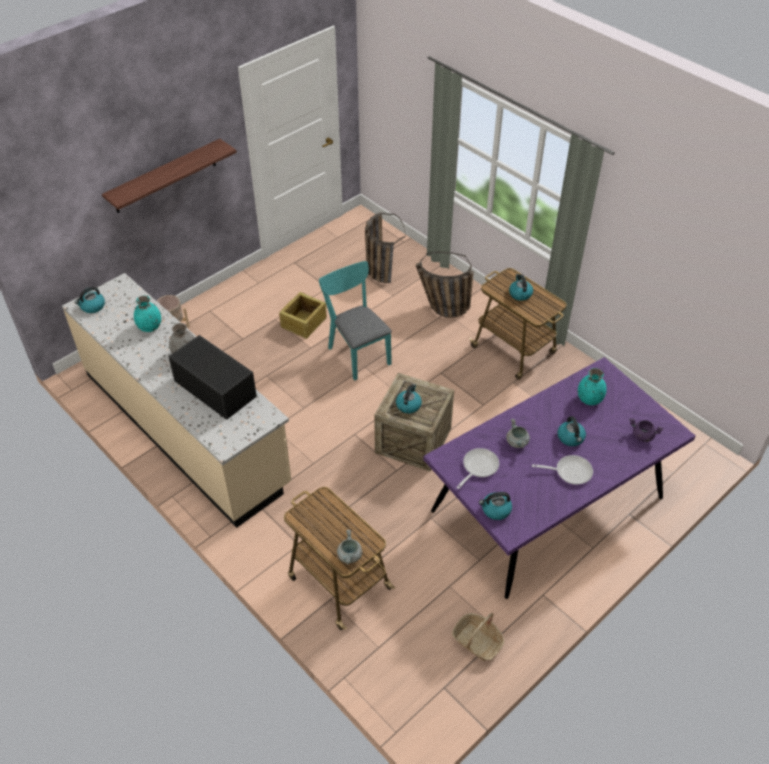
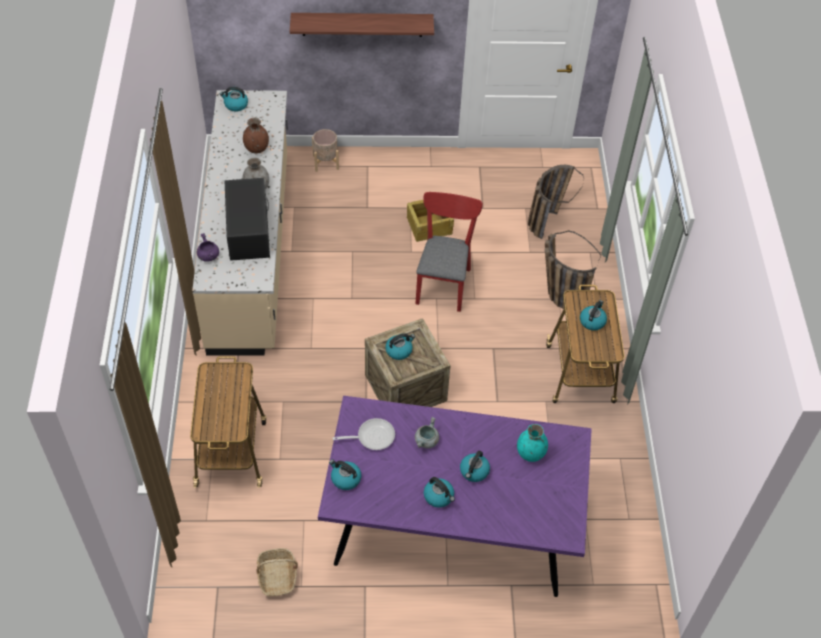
camera: 40 degrees right, 5 degrees up
turquoise vase [134,295,161,332] -> brown vase [243,118,269,154]
turquoise chair [319,261,392,380] -> red chair [415,192,483,312]
grey cooking pot [337,530,362,565] -> none
frying pan [532,455,593,485] -> kettle [424,477,455,508]
purple cooking pot [629,418,663,442] -> purple cooking pot moved to [197,233,219,262]

